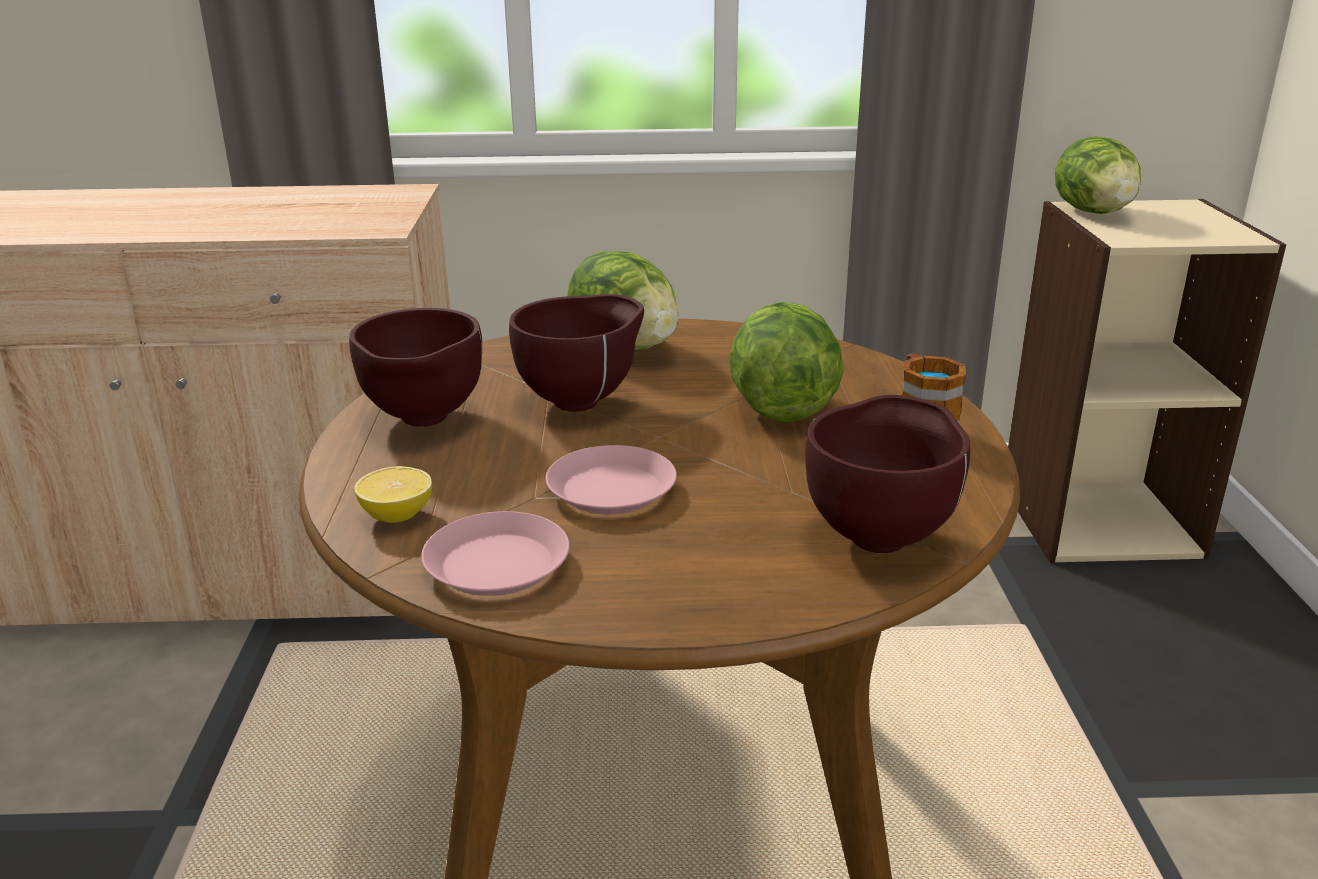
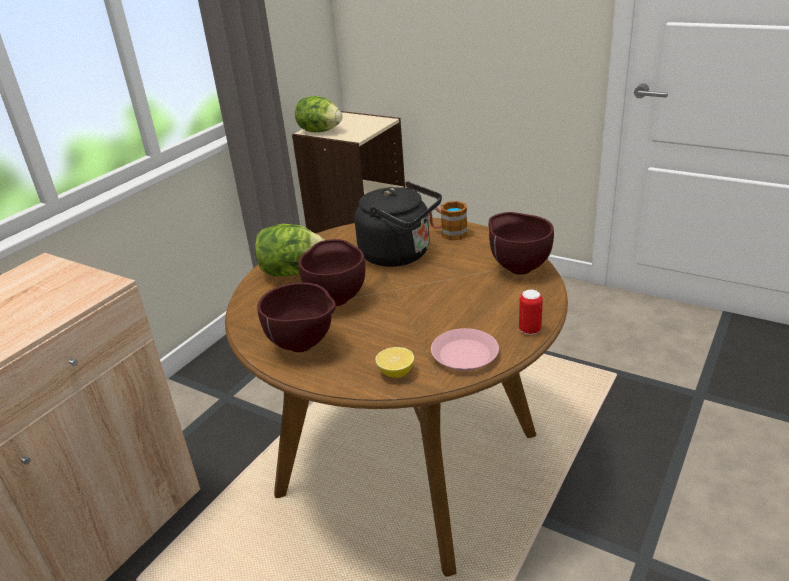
camera: 55 degrees left, 5 degrees up
pink plate [546,445,677,514] -> none
lettuce [729,302,844,422] -> black kettle [355,181,442,267]
none -> can [519,290,543,335]

